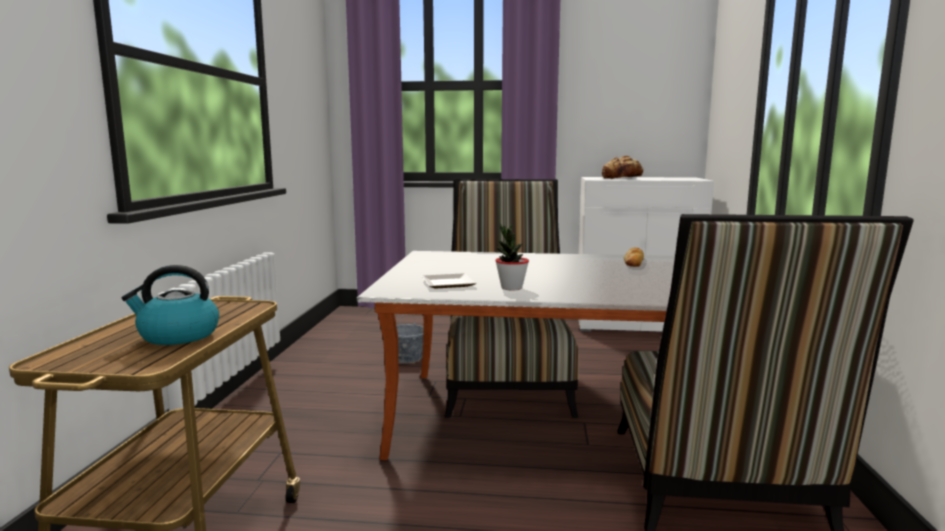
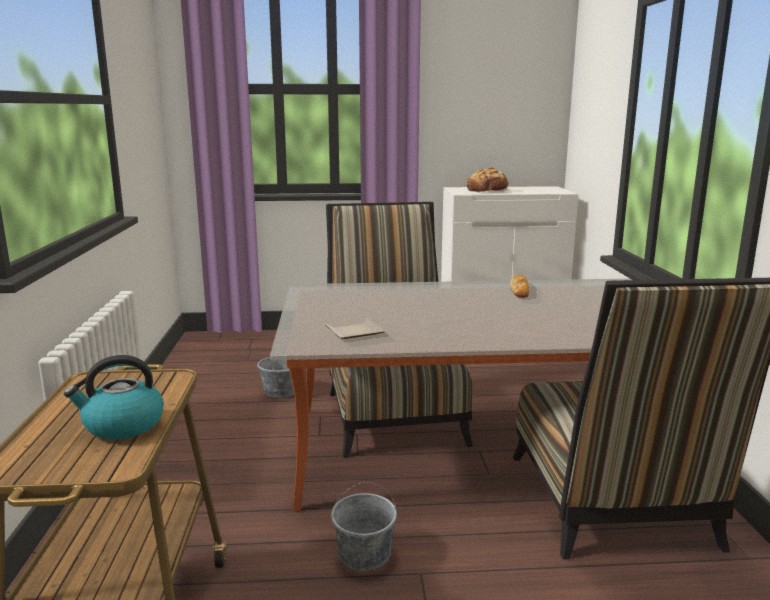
camera: 10 degrees left, 5 degrees up
potted plant [495,223,529,291] -> none
none -> grey bucket [331,482,397,571]

